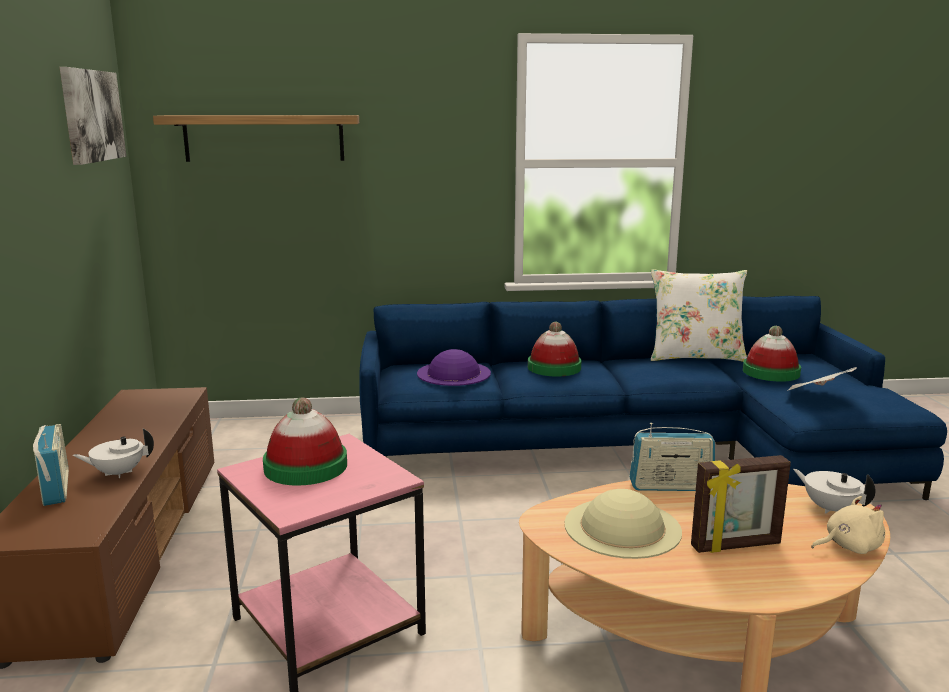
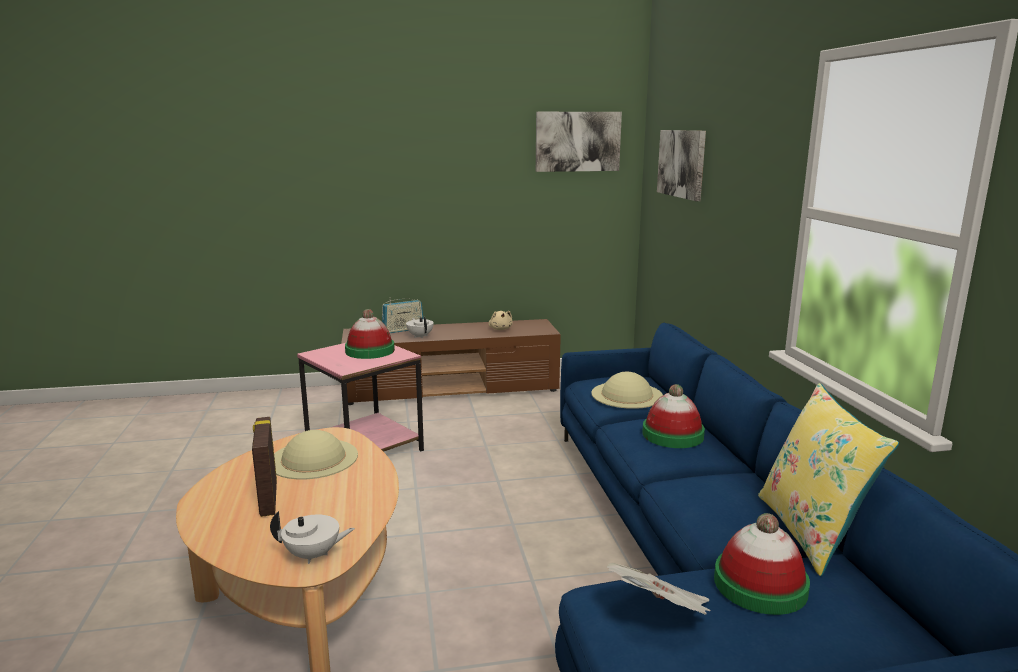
camera: 85 degrees right, 0 degrees up
shelf [153,115,359,162] -> picture [657,130,706,201]
purple hat [417,349,491,386] -> beige hat [591,372,663,409]
radio [629,423,715,491] -> none
white pillow [651,269,747,362] -> yellow pillow [758,383,899,576]
white teapot [793,469,876,514] -> white teapot turned 45 degrees clockwise [270,511,355,564]
beige plush toy [812,496,885,554] -> beige plush toy moved to [489,311,513,330]

